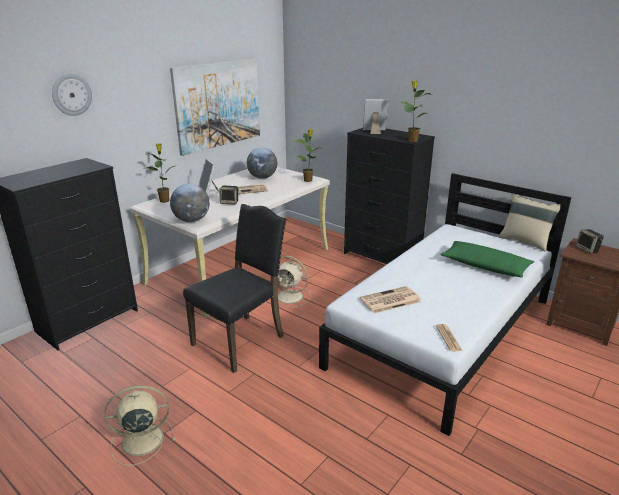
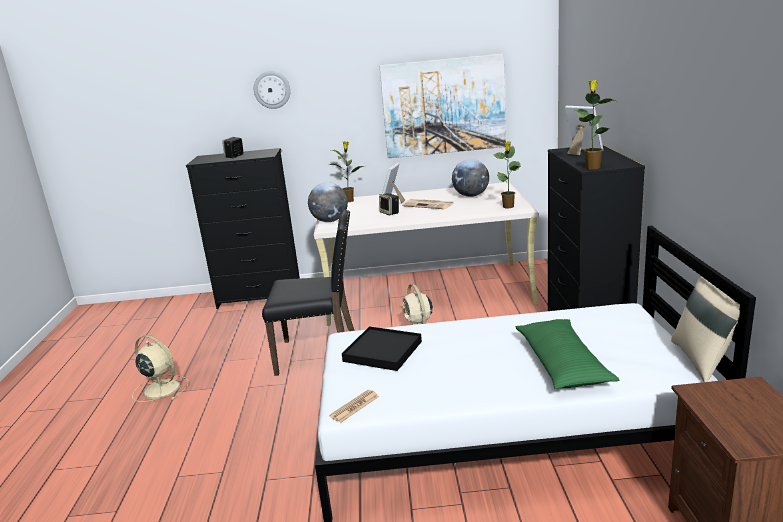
camera: 50 degrees right, 5 degrees down
newspaper [360,286,422,314] -> black tray [342,326,422,371]
speaker [576,229,604,253] -> speaker moved to [222,137,244,158]

